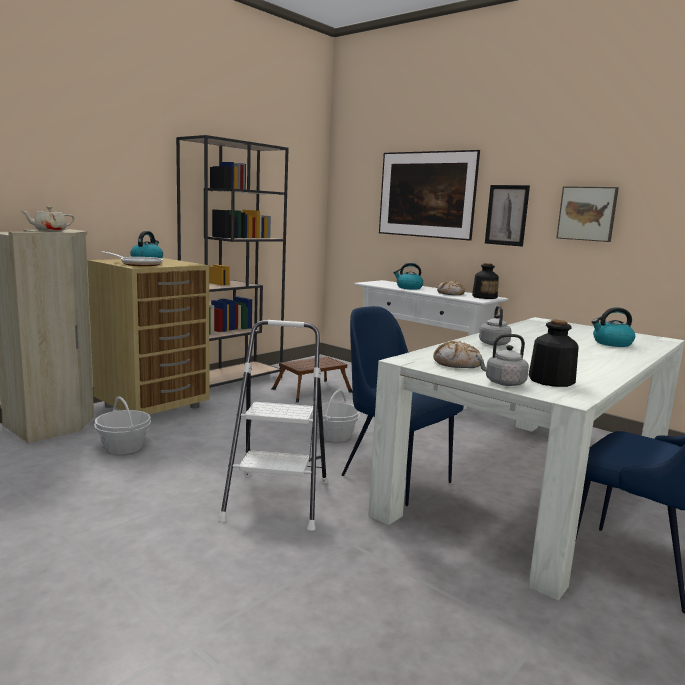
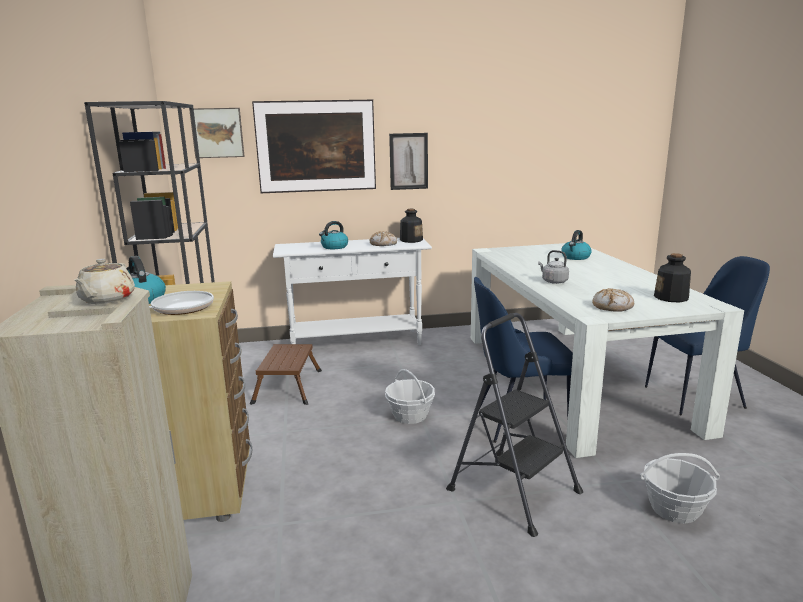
camera: 50 degrees left, 5 degrees up
basket [94,396,151,454] -> basket moved to [640,453,720,524]
white step ladder [218,320,328,531] -> black step ladder [446,313,583,537]
grey kettle [476,334,529,386] -> none
picture [556,186,619,242] -> picture moved to [189,108,245,158]

